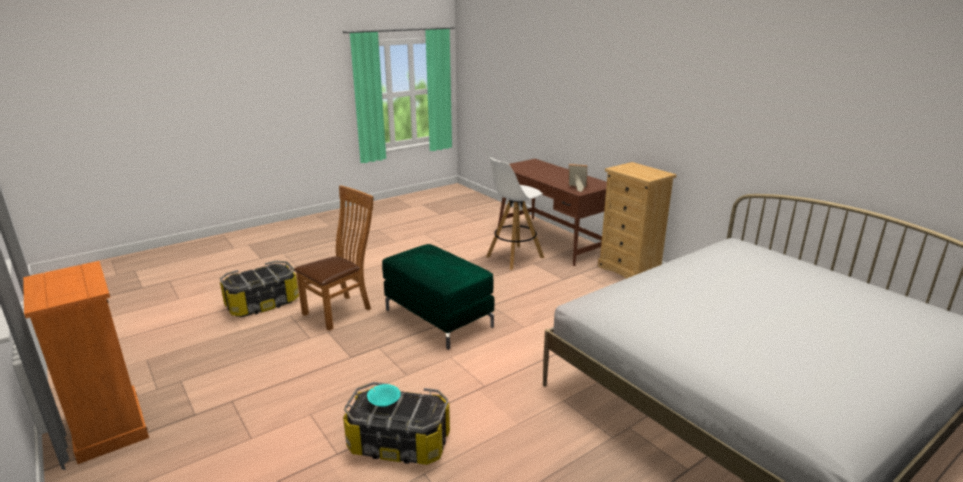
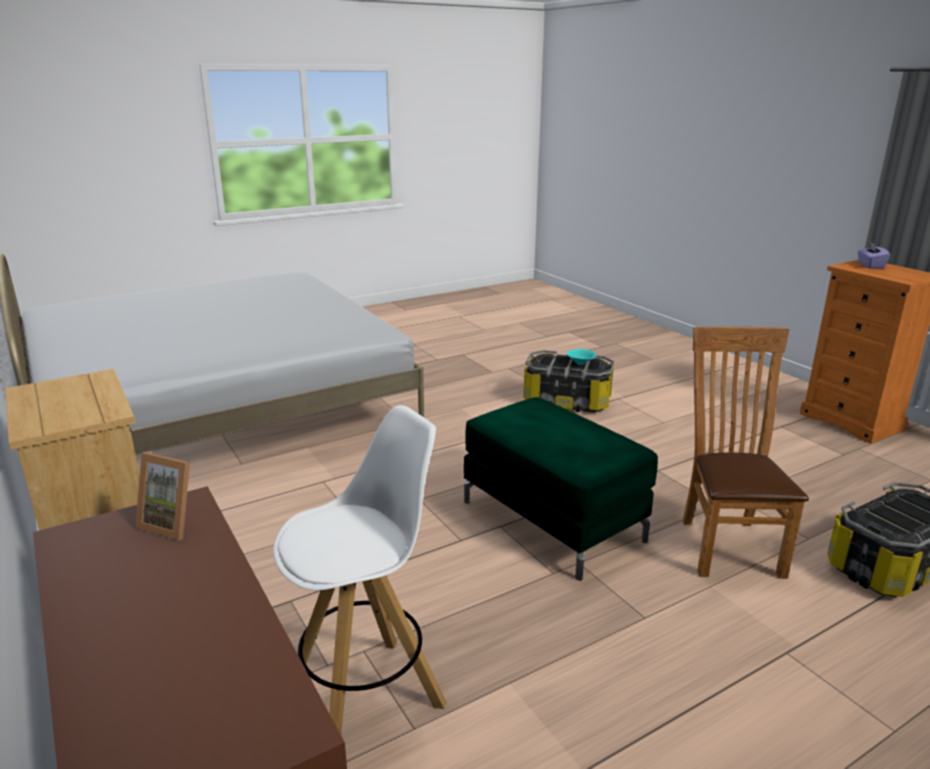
camera: 175 degrees left, 0 degrees up
brown chair [294,185,374,331] -> brown chair turned 135 degrees clockwise [683,327,809,579]
none -> purple tissue box [858,242,890,269]

